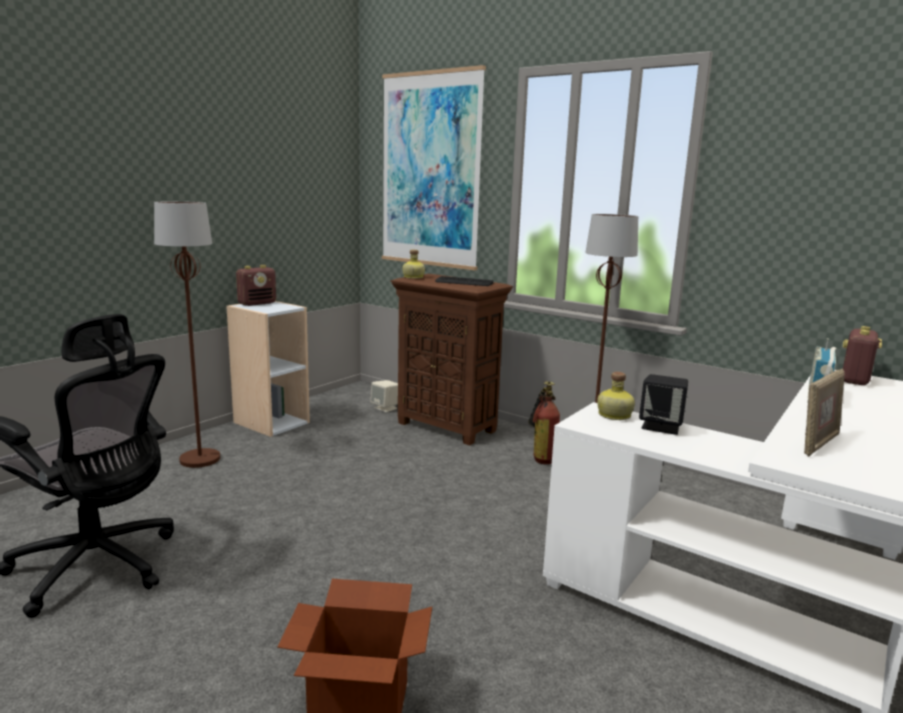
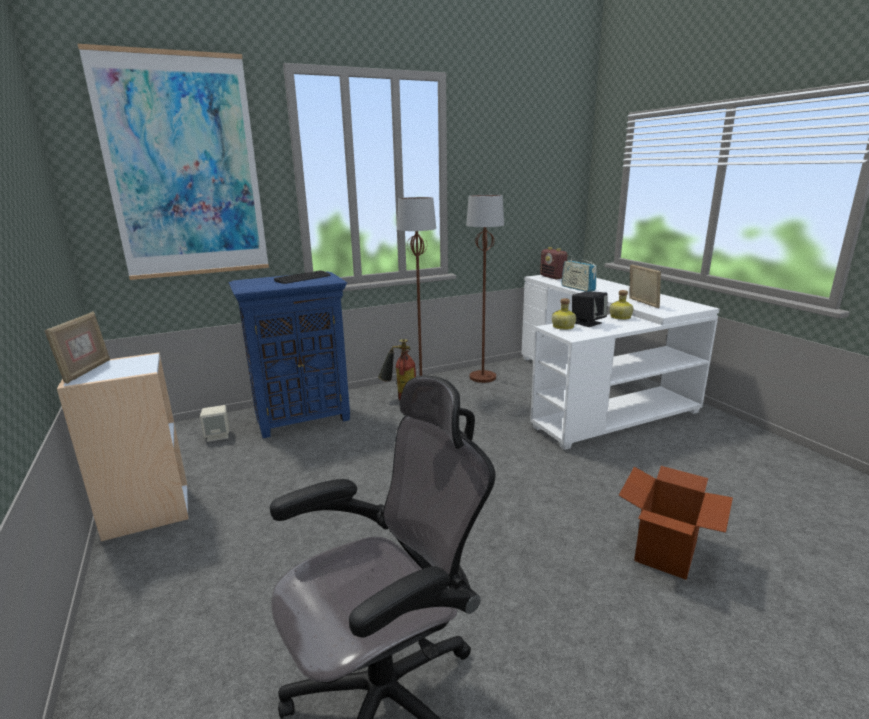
camera: 60 degrees left, 5 degrees up
brown floor lamp [154,201,221,468] -> brown floor lamp moved to [466,195,504,383]
radio [236,265,276,306] -> picture frame [44,312,110,384]
brown cabinet [390,274,513,445] -> blue cabinet [229,271,350,438]
bottle [402,250,425,279] -> bottle moved to [610,290,634,320]

